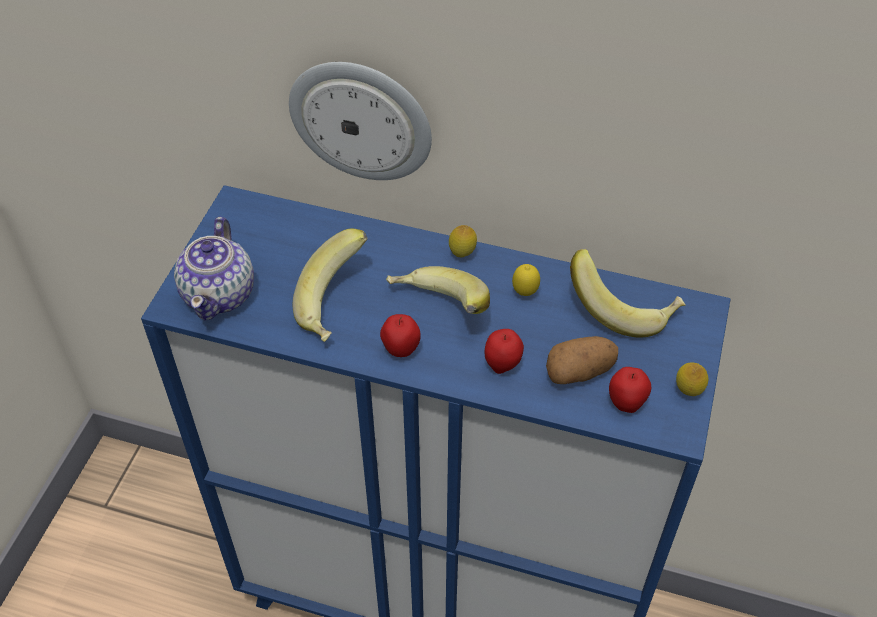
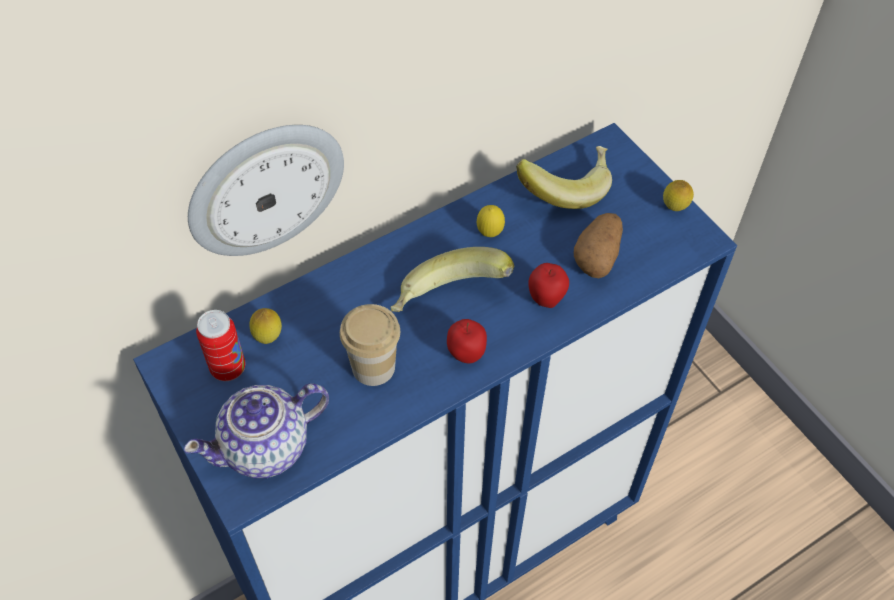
camera: 50 degrees left, 5 degrees up
teapot [174,217,254,320] -> teapot turned 105 degrees clockwise [184,383,329,478]
banana [293,229,368,342] -> cup [340,304,400,386]
lemon [449,225,477,257] -> lemon moved to [249,308,282,344]
apple [609,367,651,413] -> none
none -> can [196,310,245,381]

